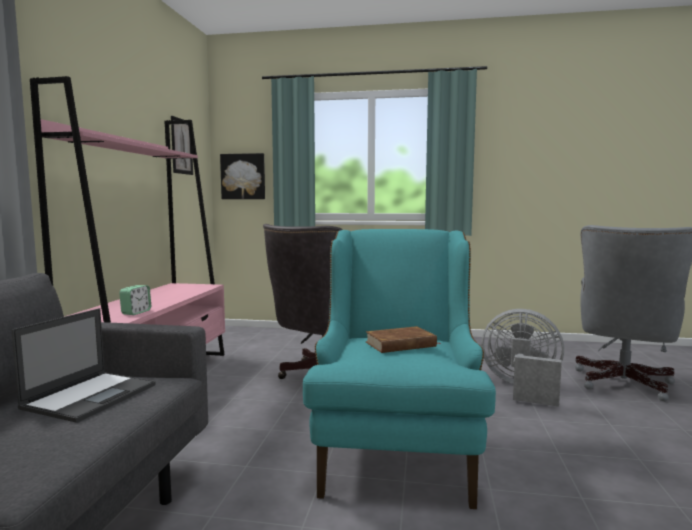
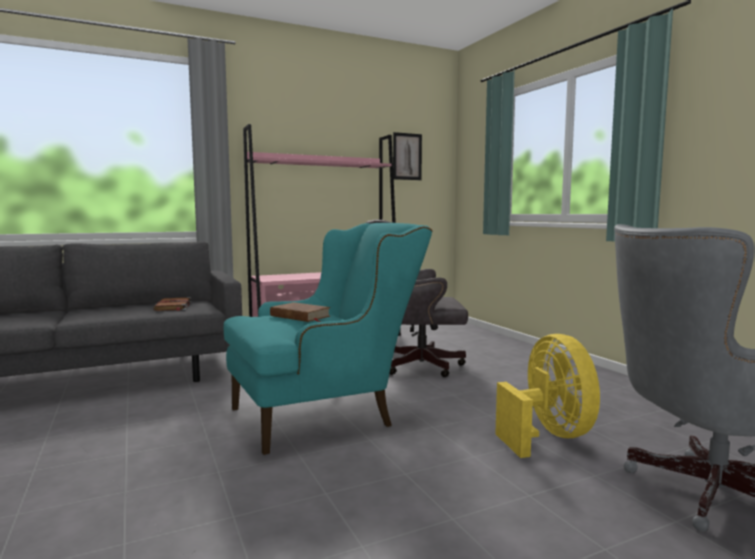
camera: 55 degrees right, 0 degrees up
laptop [12,308,156,423] -> brown book [153,297,191,311]
alarm clock [119,285,151,315] -> none
picture [220,153,265,199] -> none
grey fan [481,309,564,407] -> yellow fan [495,334,600,458]

